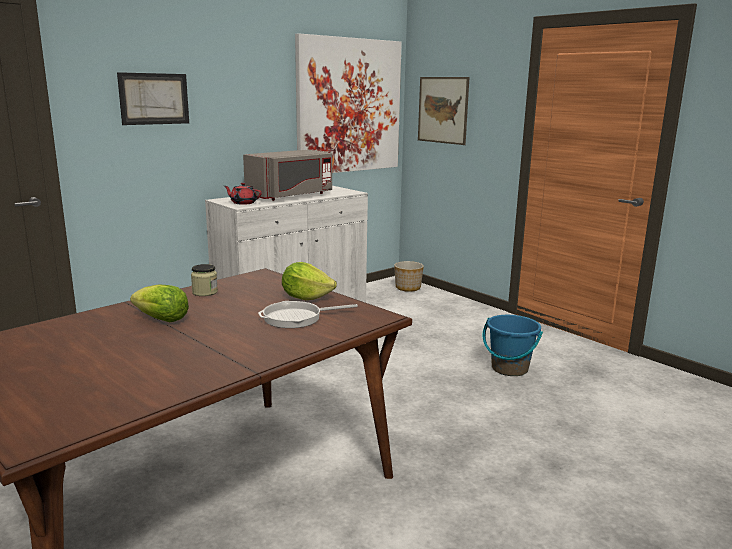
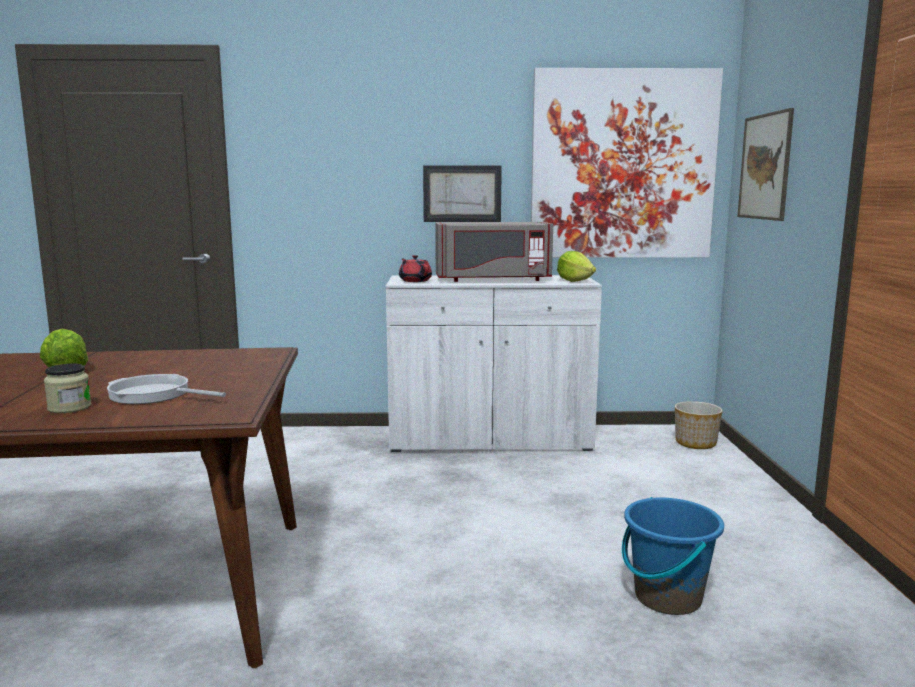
camera: 40 degrees right, 5 degrees down
picture [117,72,189,125] -> picture moved to [423,166,502,222]
jar [191,264,218,296] -> jar moved to [44,364,91,413]
lettuce [282,262,337,300] -> lettuce moved to [557,251,596,282]

